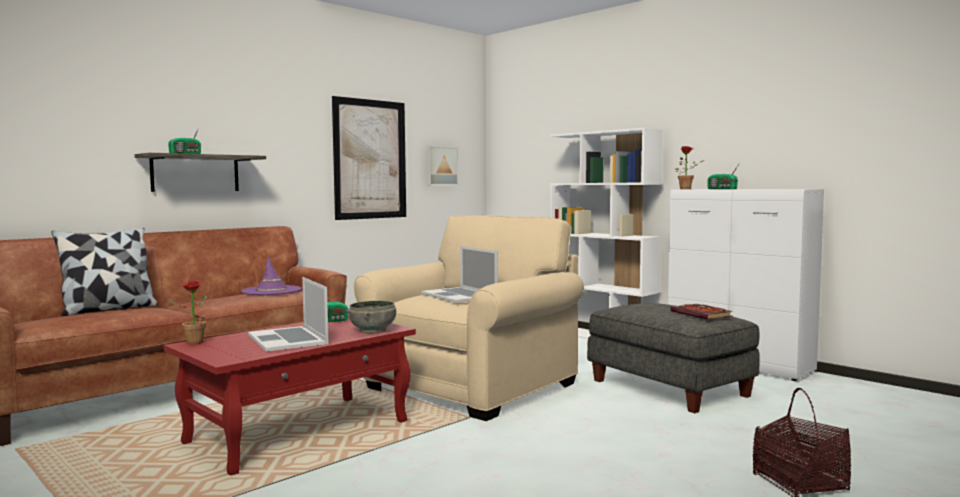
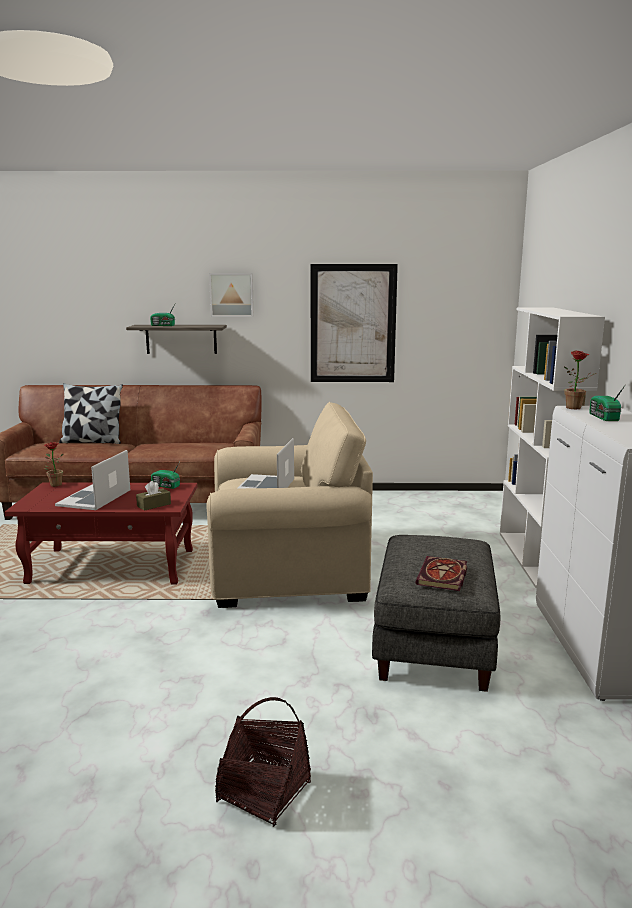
camera: 45 degrees right, 10 degrees up
purple hat [241,256,302,295] -> none
grey bowl [348,301,396,333] -> brown tissue box [136,481,171,511]
picture [426,146,459,186] -> picture moved to [209,273,254,317]

